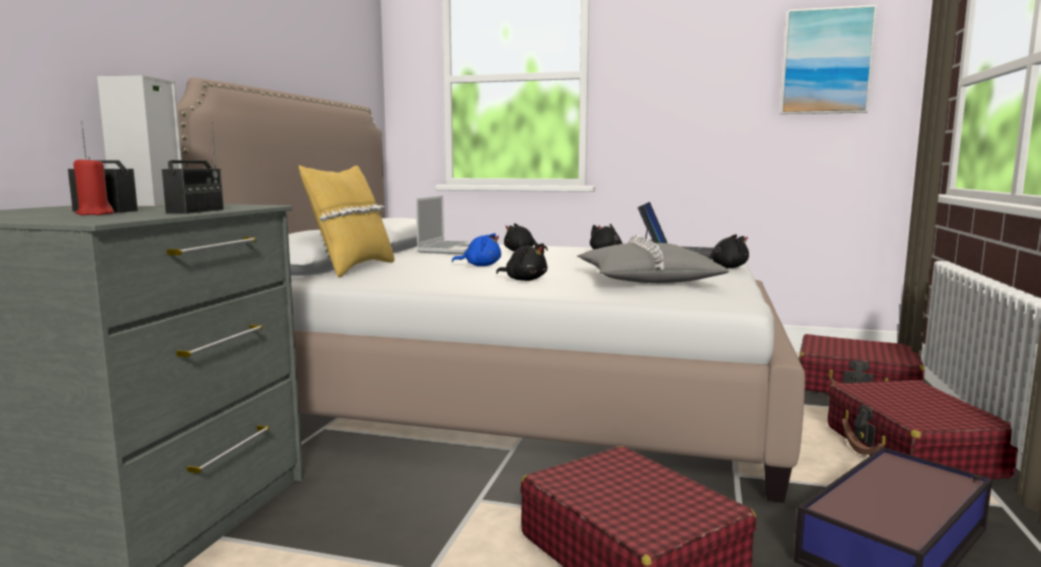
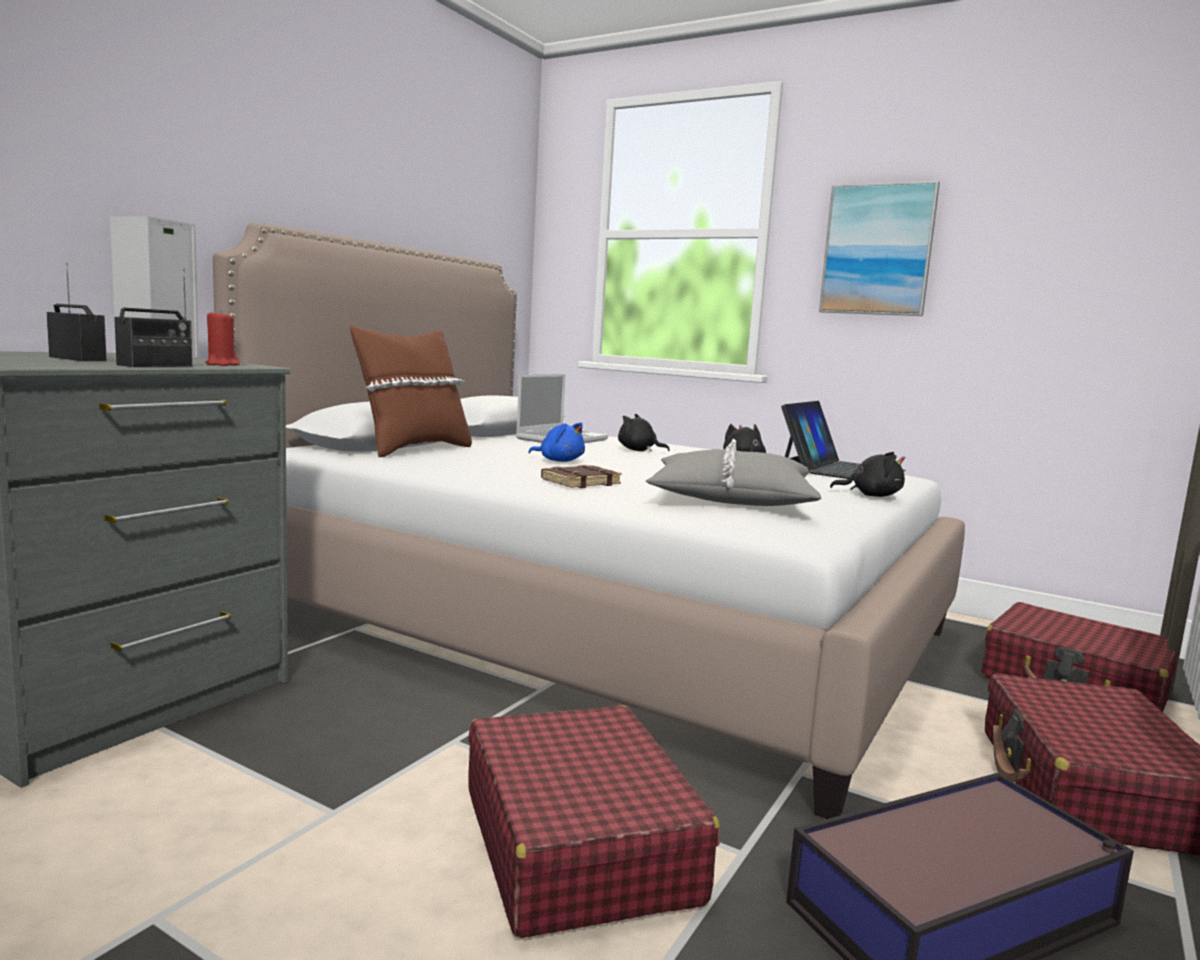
camera: 15 degrees right, 0 degrees up
red candle [73,157,114,215] -> red candle moved to [205,310,240,366]
yellow pillow [299,165,395,278] -> brown pillow [350,325,472,457]
black plush toy [496,243,547,281] -> brown book [541,465,622,488]
picture [780,5,877,114] -> picture moved to [819,181,940,316]

